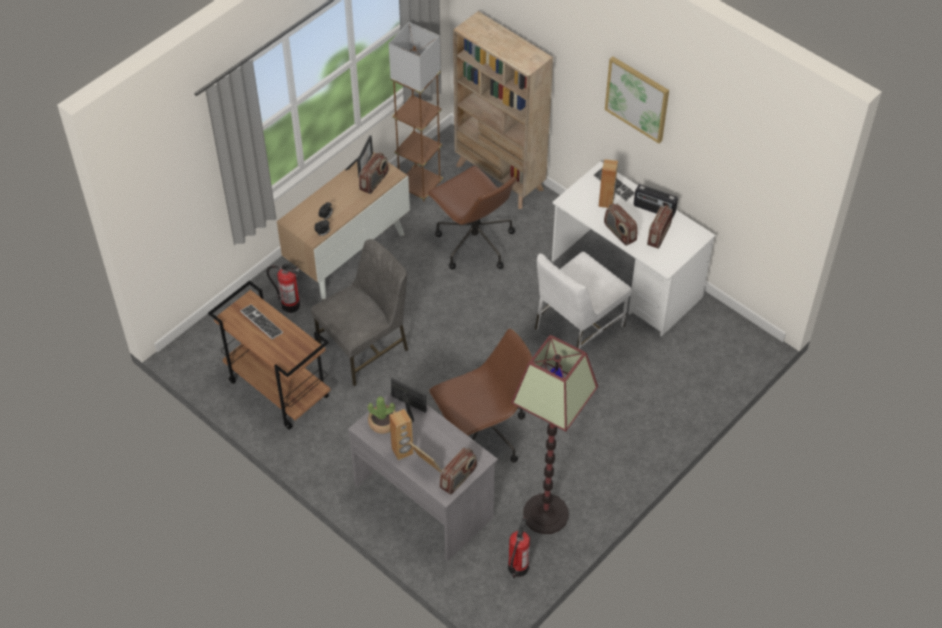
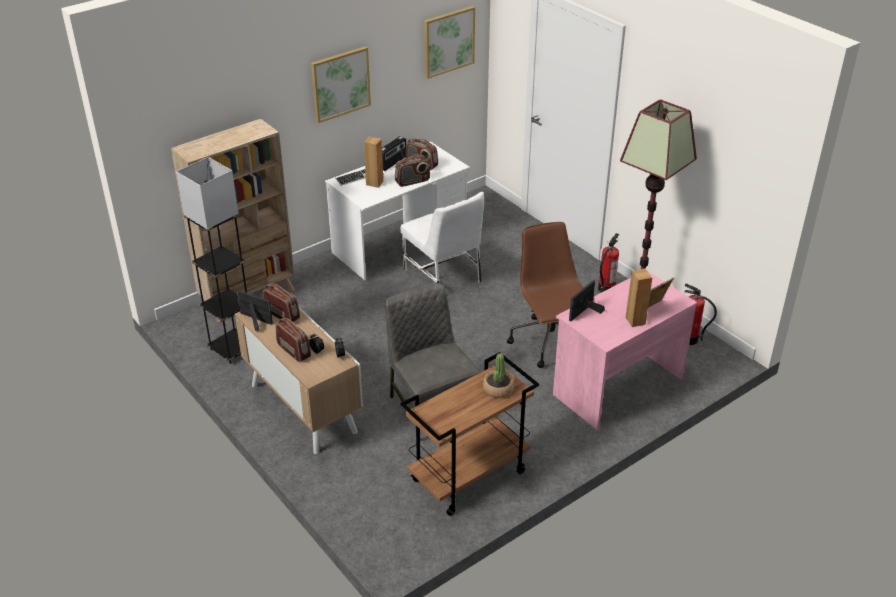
camera: 80 degrees left, 15 degrees down
keyboard [240,304,283,339] -> none
fire extinguisher [267,264,300,313] -> fire extinguisher moved to [598,233,619,293]
grey desk [348,392,498,561] -> pink desk [553,271,697,430]
potted plant [368,396,396,434] -> potted plant moved to [483,353,514,398]
brown floor lamp [389,22,443,202] -> grey floor lamp [176,157,247,364]
brown office chair [427,166,516,270] -> none
radio [439,448,477,495] -> radio moved to [276,318,311,362]
none -> picture [424,6,475,79]

